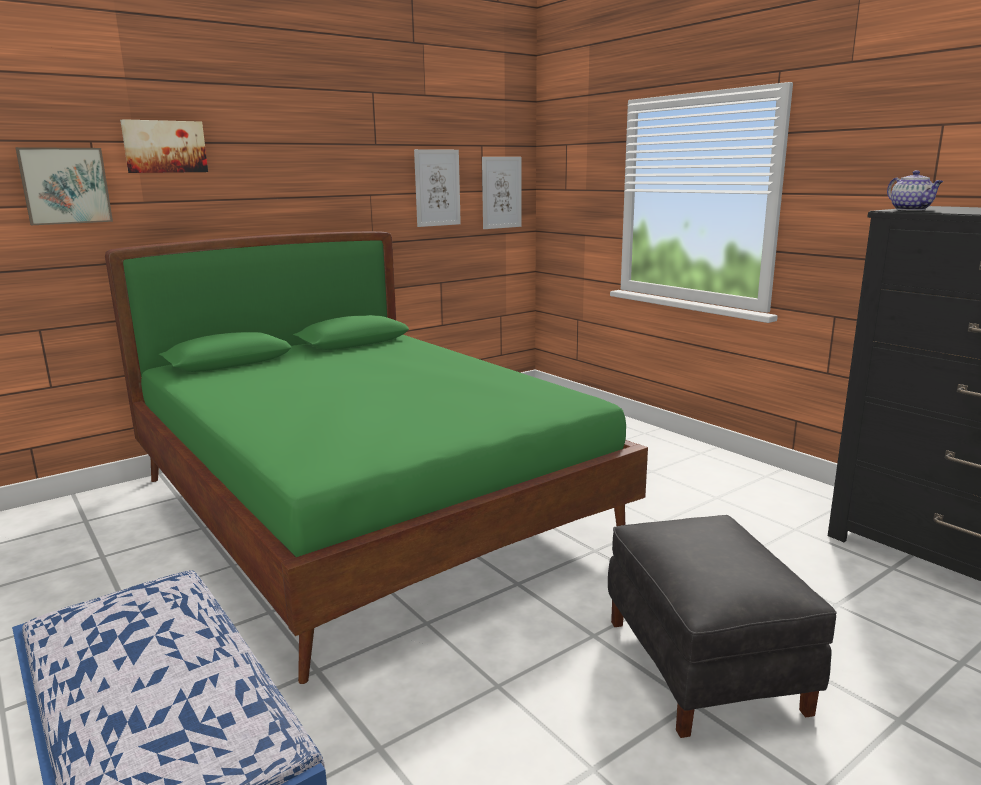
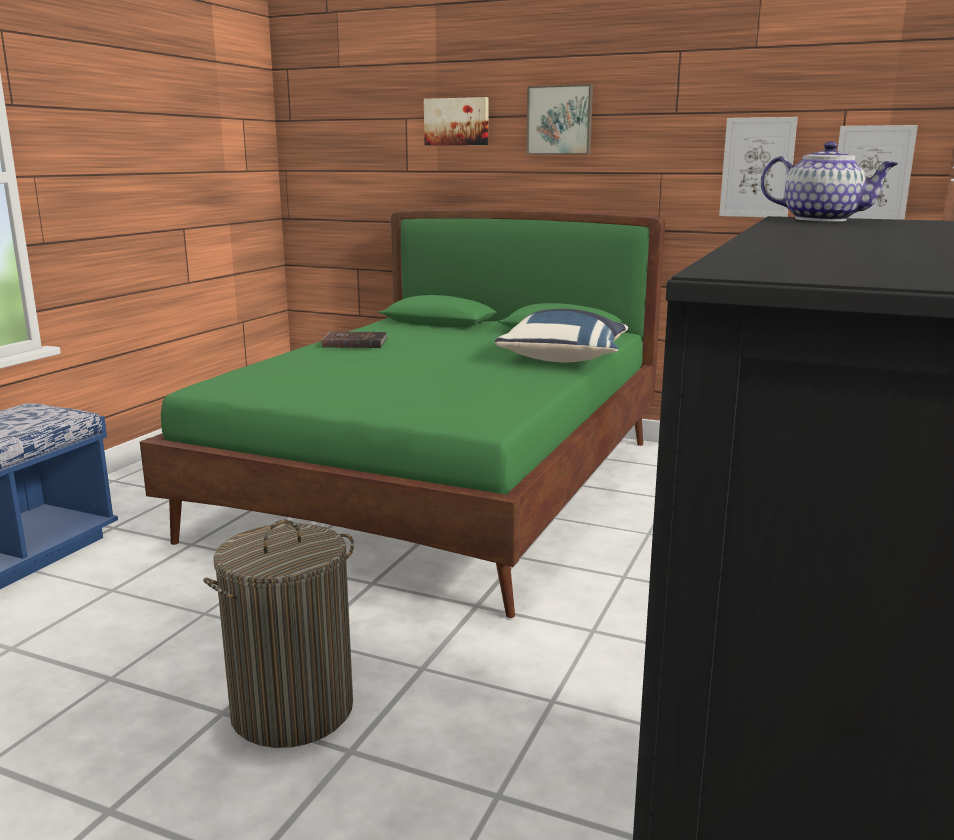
camera: 60 degrees right, 0 degrees up
picture [16,147,113,225] -> picture moved to [526,84,593,155]
black ottoman [608,515,837,738] -> laundry basket [203,520,354,748]
teapot [887,170,943,211] -> teapot turned 105 degrees counterclockwise [761,141,898,221]
none -> brown book [321,331,387,348]
none -> blue pillow [495,309,628,362]

